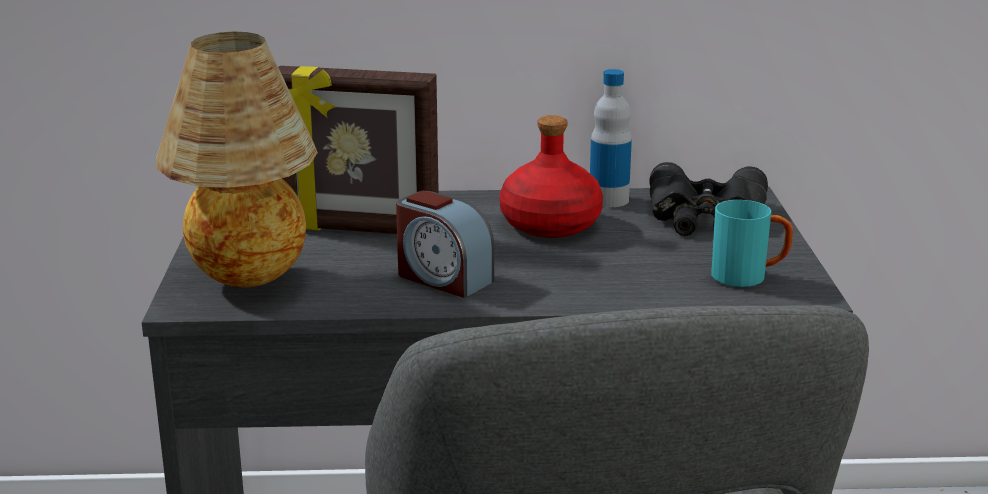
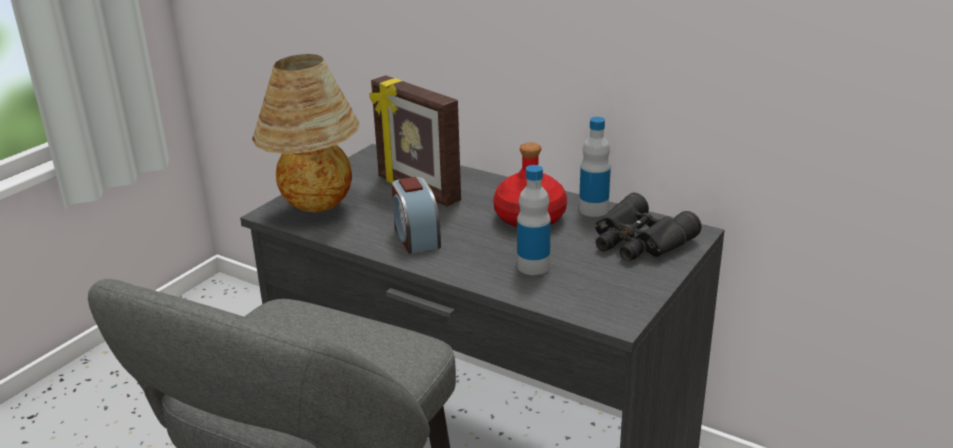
camera: 35 degrees right, 5 degrees up
turquoise mug [711,200,793,287] -> none
none -> bottle [517,165,551,275]

